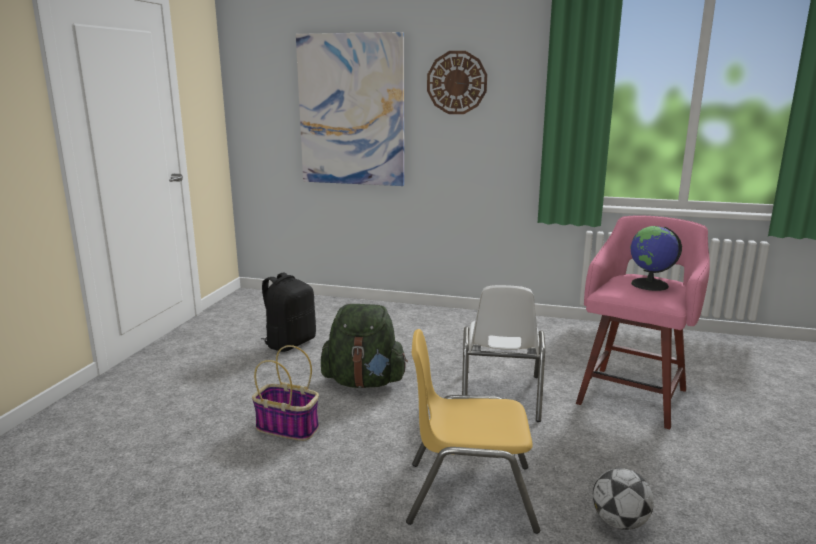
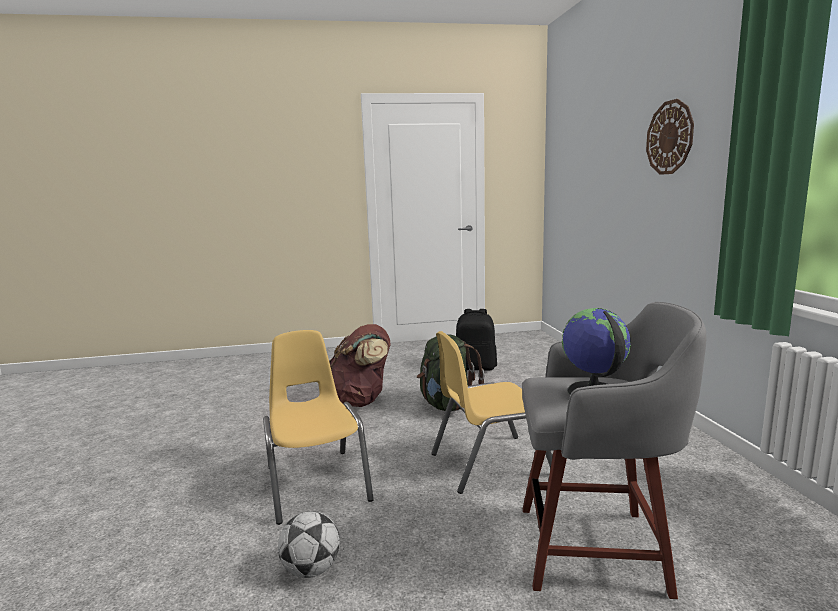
camera: 65 degrees right, 5 degrees down
basket [252,345,319,441] -> brown backpack [329,324,390,407]
picture [296,32,404,186] -> none
white chair [462,285,545,422] -> yellow chair [431,331,553,494]
pink stool [576,215,710,429] -> grey stool [522,302,707,599]

